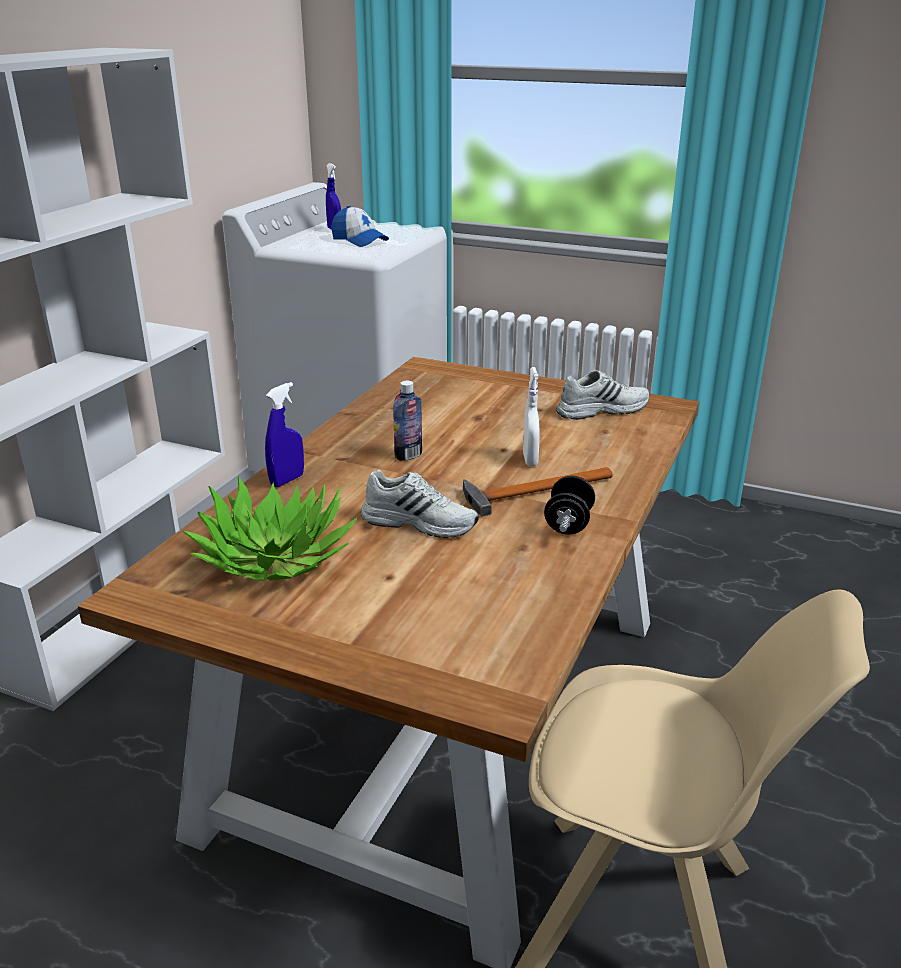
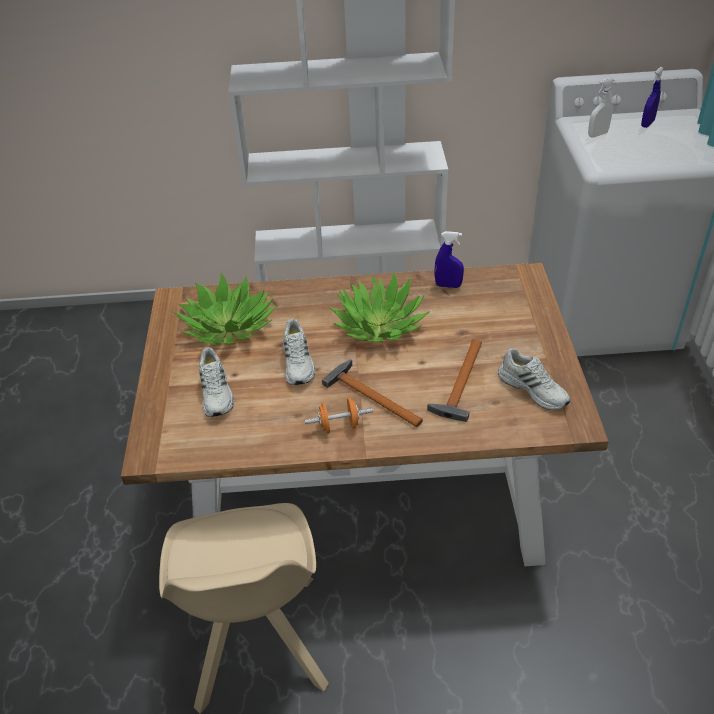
camera: 65 degrees right, 15 degrees up
blue spray bottle [265,382,304,487] -> blue spray bottle moved to [435,231,464,288]
cap [332,206,389,247] -> none
bottle [393,381,422,461] -> potted plant [330,271,430,342]
white spray bottle [523,367,540,466] -> white spray bottle moved to [588,78,615,138]
black dumbbell [544,476,595,534] -> orange dumbbell [305,398,373,434]
none -> white shoe [199,347,234,417]
none -> hammer [427,339,482,422]

